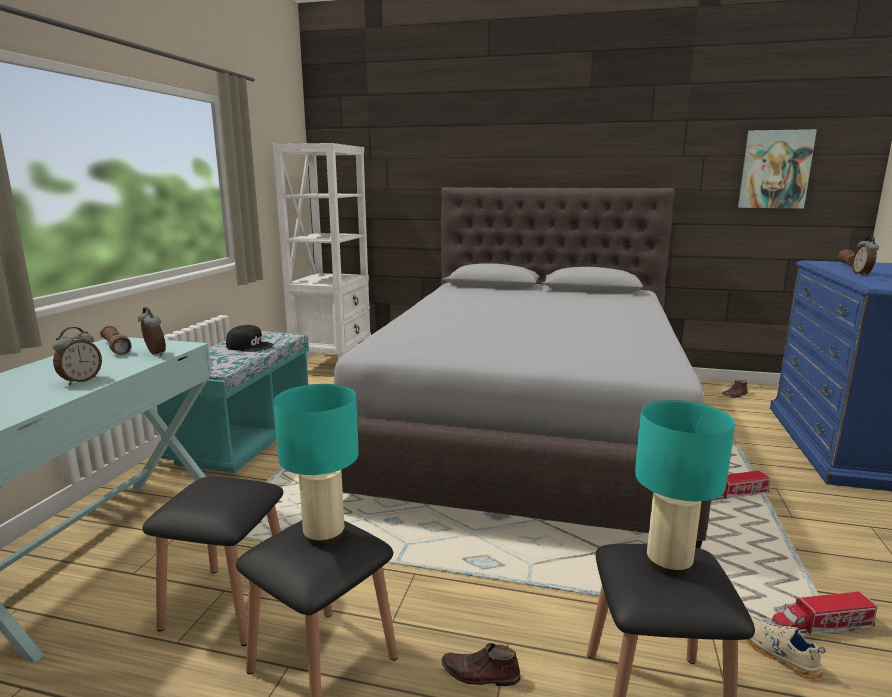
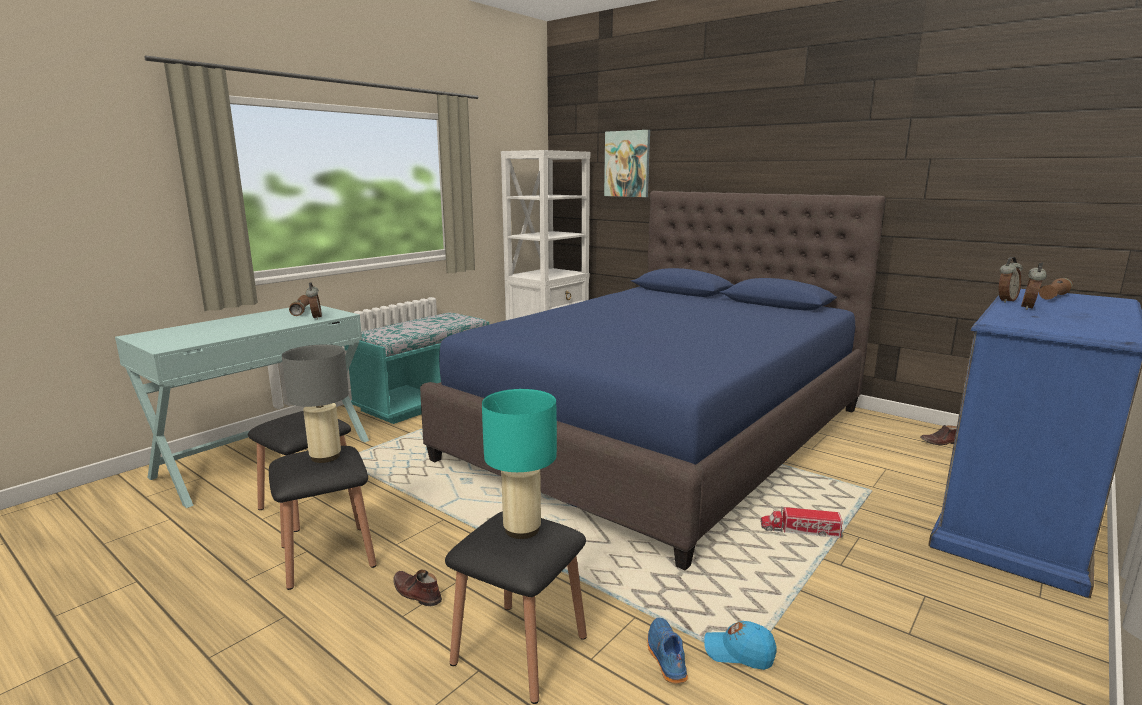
camera: 25 degrees right, 0 degrees up
alarm clock [53,327,102,385] -> alarm clock moved to [998,257,1023,303]
black cap [226,325,274,352] -> none
turquoise table lamp [274,384,358,546] -> grey table lamp [282,344,349,463]
grey bed [334,187,711,548] -> blue bed [420,191,885,571]
picture [738,129,817,208] -> picture moved to [604,130,650,197]
beige shoe [746,615,826,679] -> blue shoe [647,618,688,684]
toy truck [772,592,878,635] -> blue cap [704,621,777,670]

